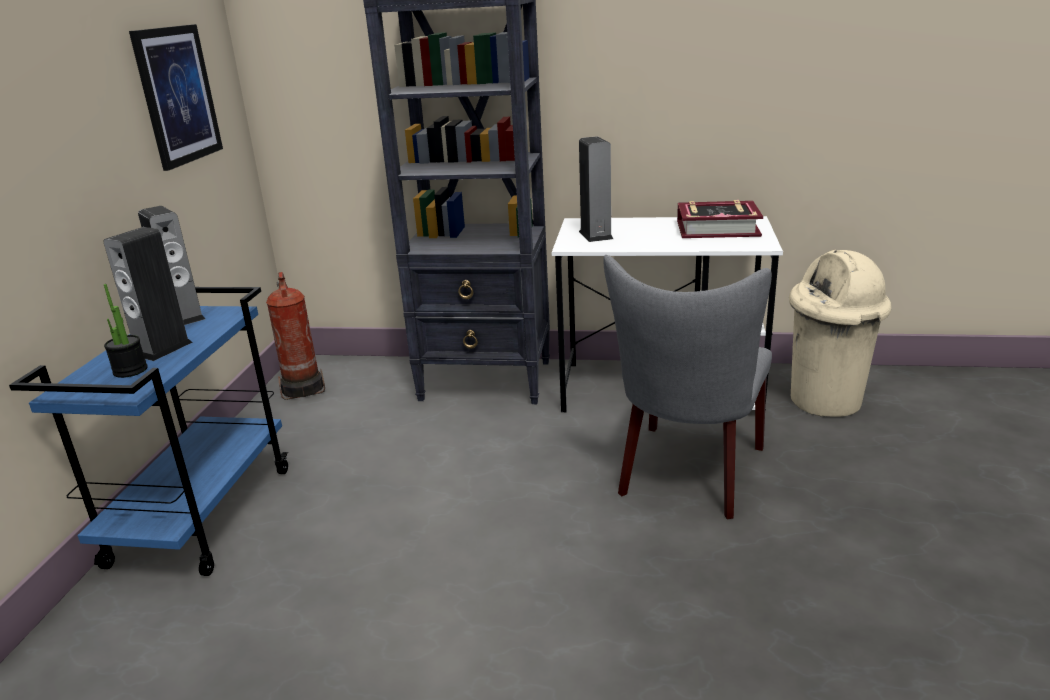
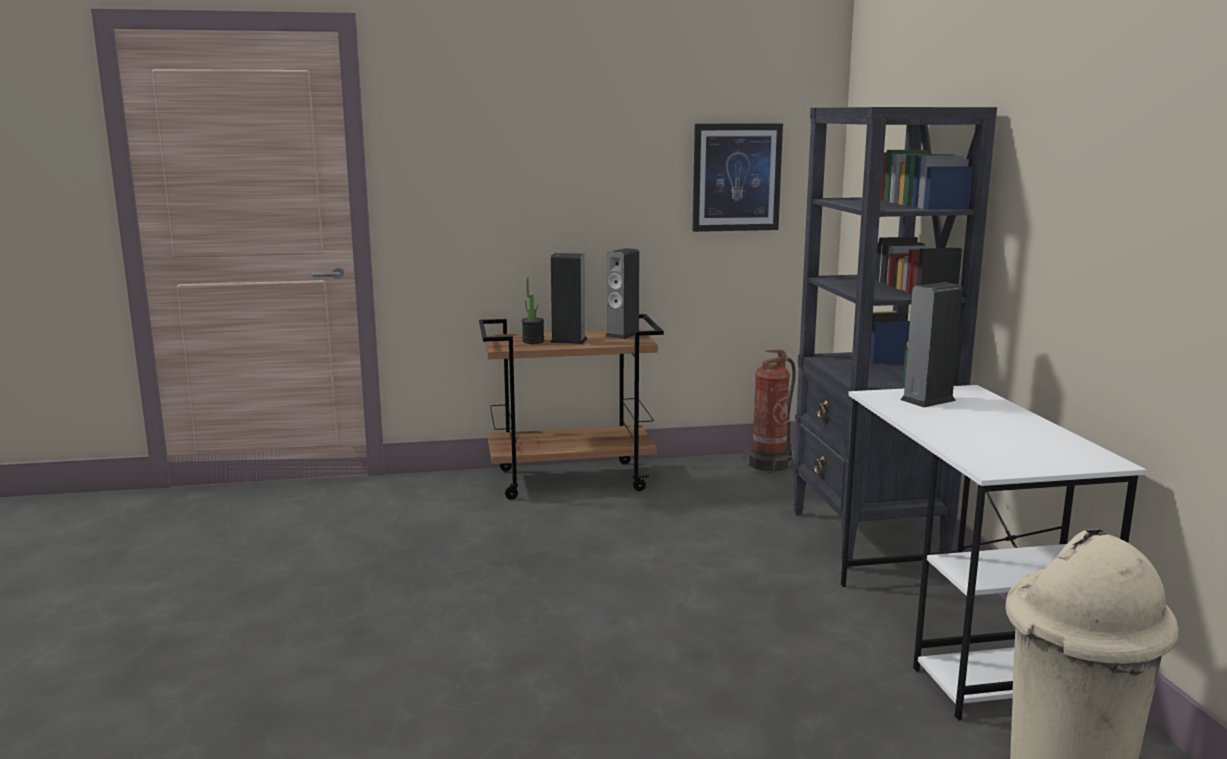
camera: 70 degrees right, 10 degrees down
blue cart [9,287,288,576] -> brown cart [479,314,664,500]
grey chair [604,255,772,519] -> none
book [677,200,763,238] -> none

